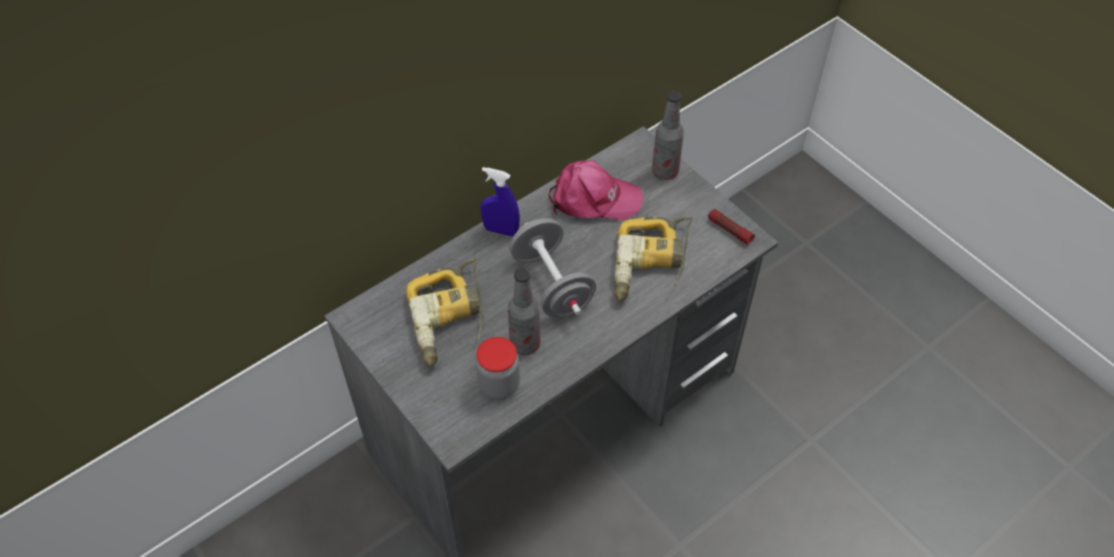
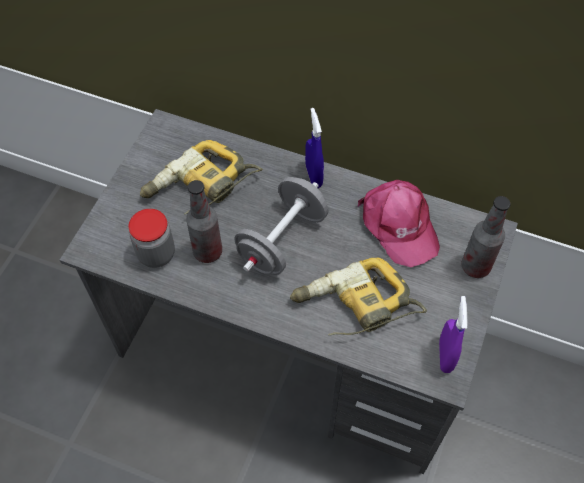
camera: 60 degrees right, 5 degrees up
flashlight [708,209,754,245] -> purple spray bottle [439,296,468,373]

